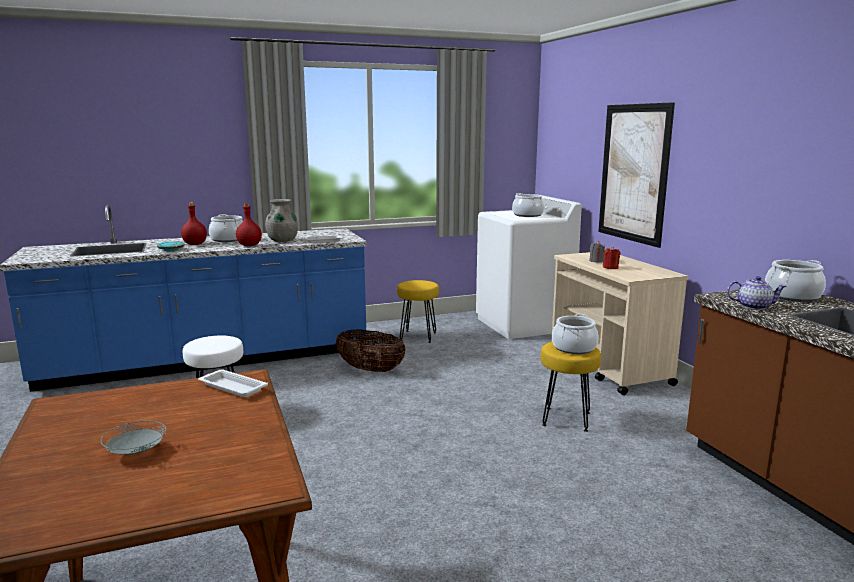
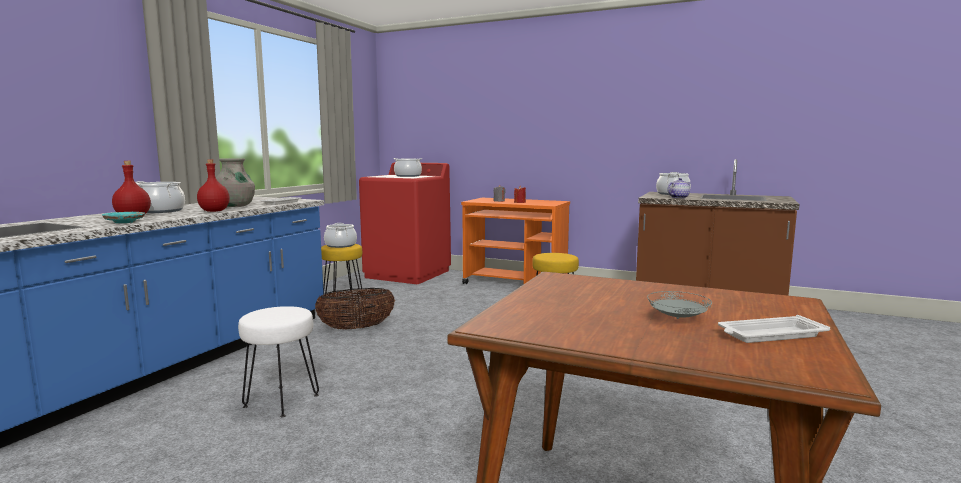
camera: 45 degrees left, 5 degrees down
white tray [198,370,268,397] -> white tray moved to [718,315,830,343]
white washing machine [476,195,582,339] -> red washing machine [359,162,451,284]
beige cart [552,252,688,395] -> orange cart [461,198,570,284]
cooking pot [552,314,599,354] -> cooking pot moved to [324,223,357,248]
picture [598,102,675,248] -> none

